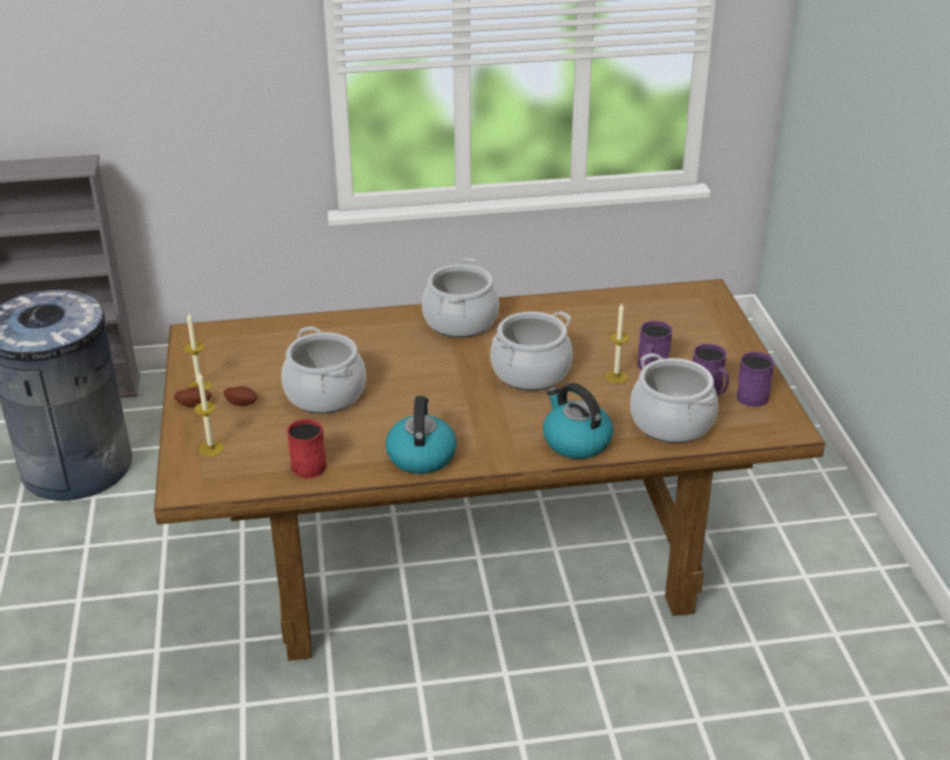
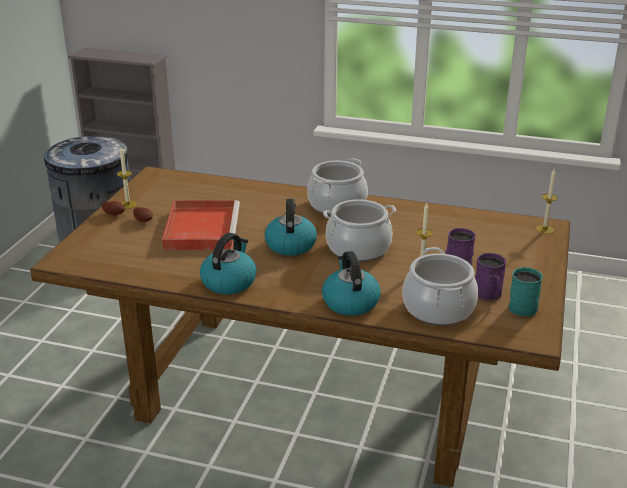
camera: 25 degrees right, 5 degrees down
candle [194,372,224,457] -> candle moved to [536,170,558,234]
cooking pot [281,327,366,413] -> red tray [162,200,240,250]
red mug [287,419,326,479] -> none
purple mug [737,352,774,407] -> turquoise mug [508,267,543,316]
none -> kettle [264,199,317,256]

